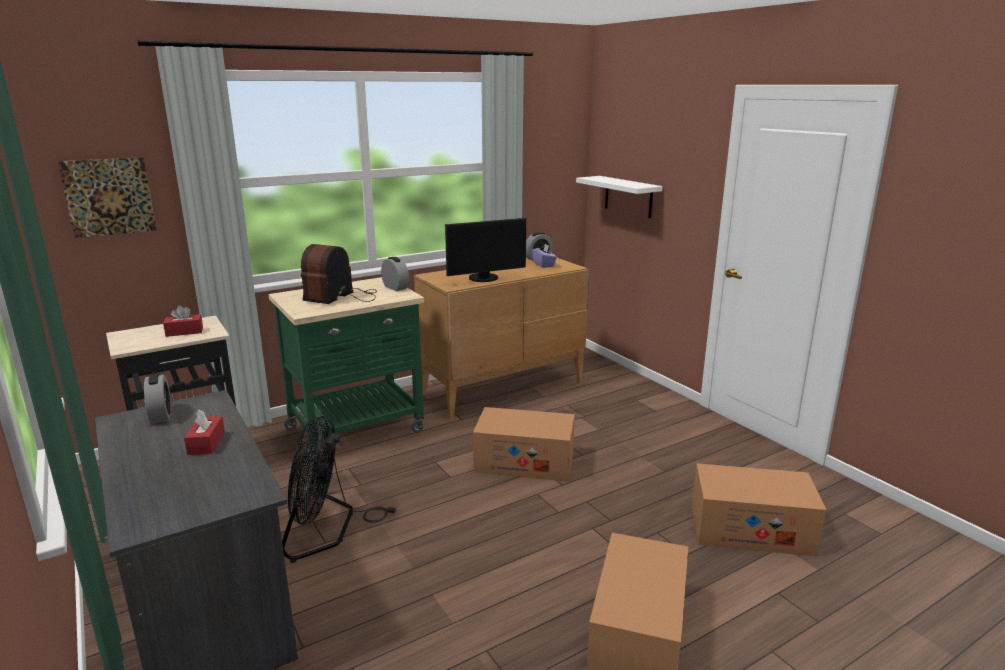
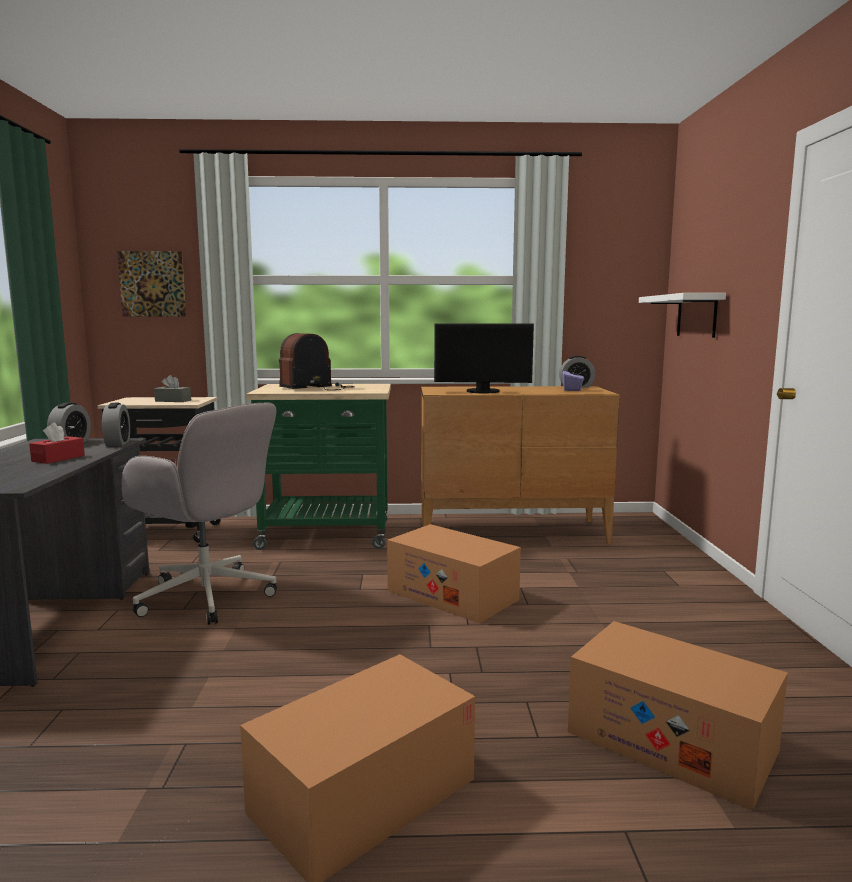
camera: 30 degrees right, 10 degrees down
red tissue box [163,306,203,337] -> grey tissue box [154,375,191,402]
black fan [282,416,397,564] -> grey office chair [122,403,277,625]
alarm clock [381,257,409,291] -> alarm clock moved to [102,403,130,446]

